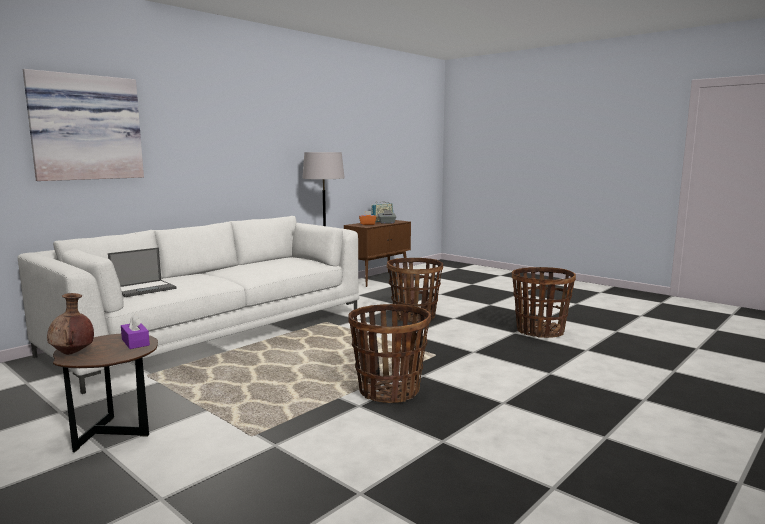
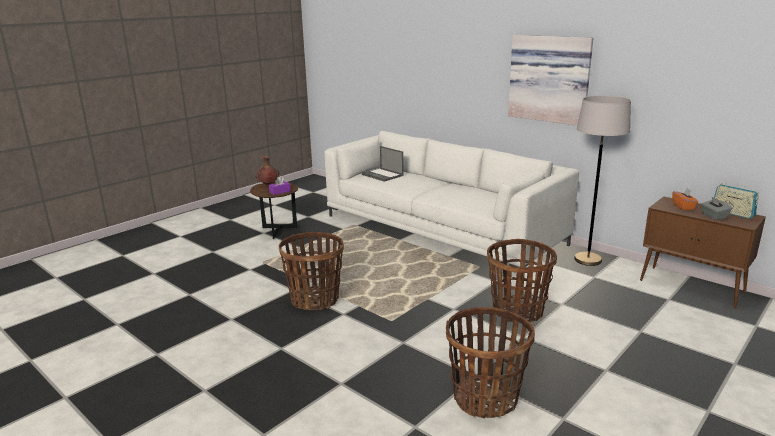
camera: 90 degrees right, 10 degrees up
picture [23,69,144,181] -> picture moved to [508,35,593,125]

